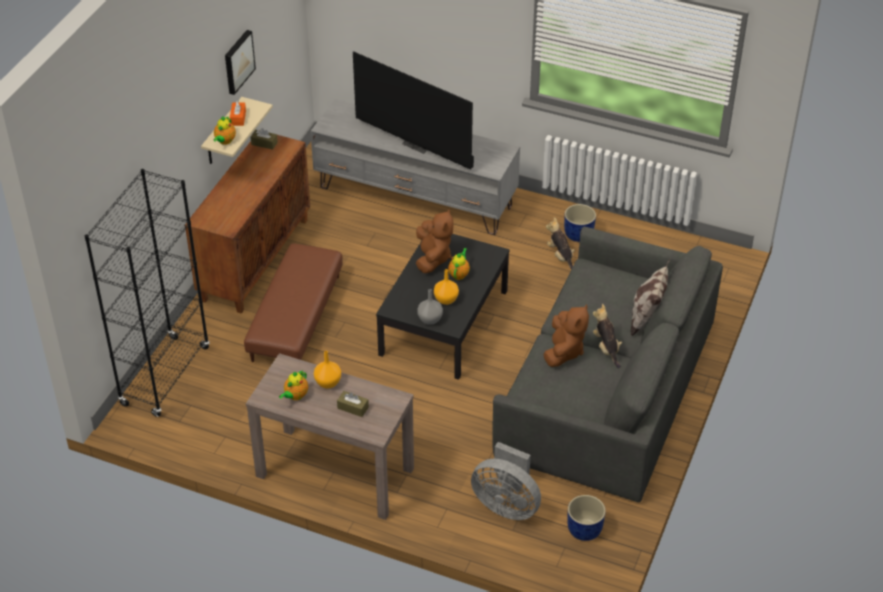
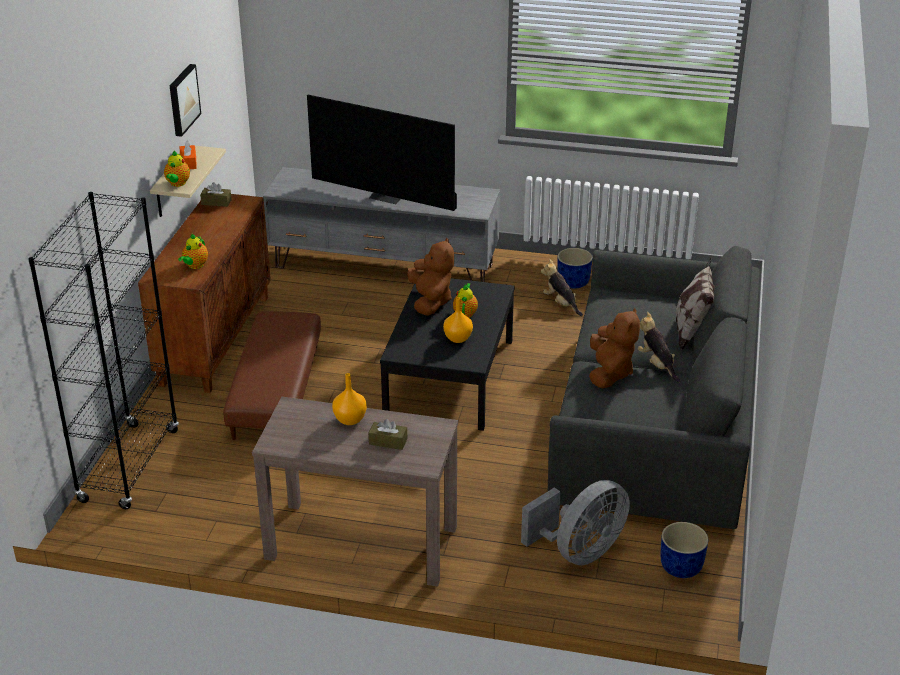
camera: 10 degrees left, 10 degrees down
teapot [279,371,308,400] -> teapot moved to [178,234,208,269]
grey vase [417,289,443,325] -> none
grey fan [471,442,541,520] -> grey fan turned 60 degrees counterclockwise [521,480,630,565]

